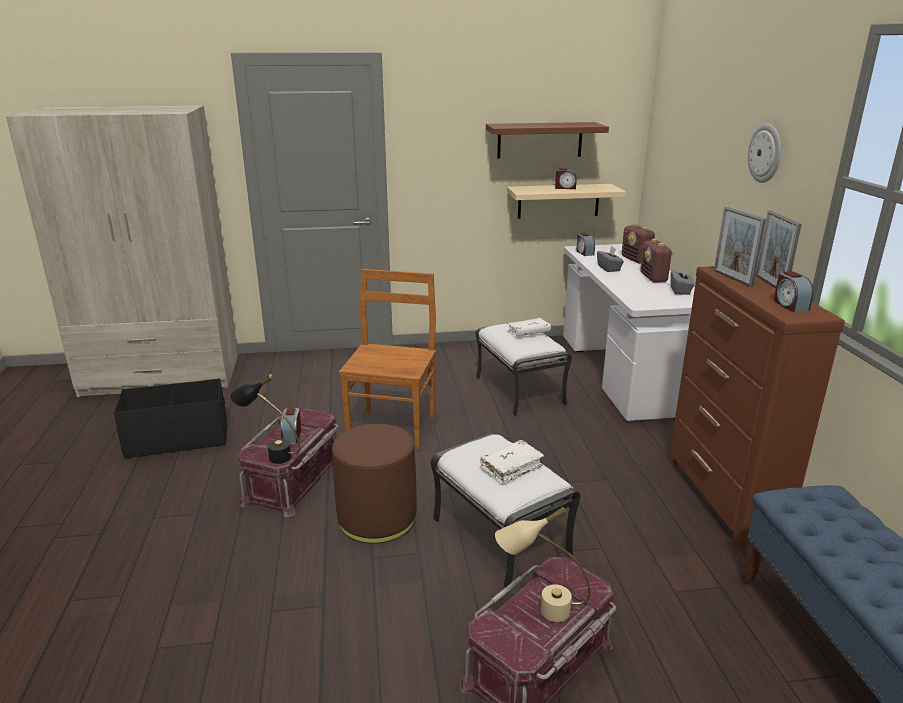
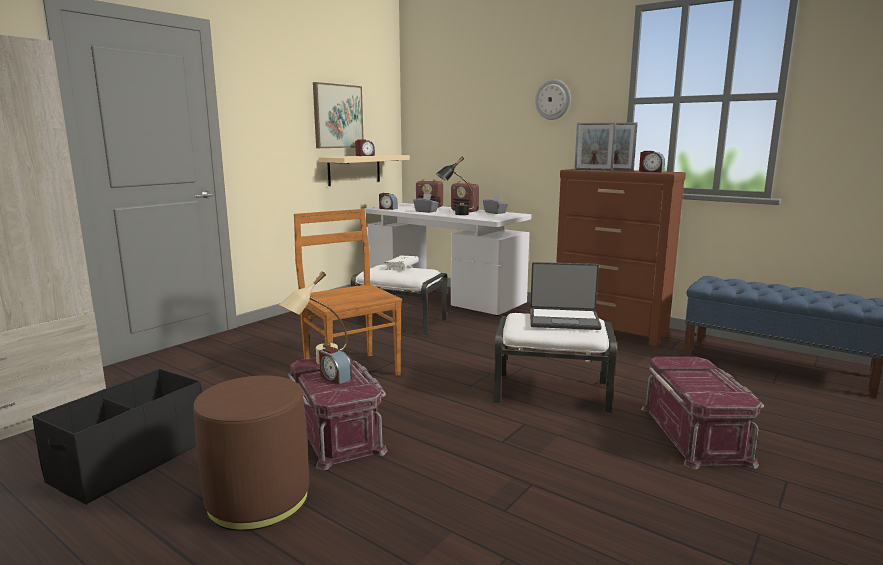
camera: 45 degrees left, 10 degrees down
black table lamp [230,374,300,464] -> black table lamp moved to [436,157,475,215]
brown ottoman [332,424,417,544] -> brown ottoman moved to [193,376,309,531]
white book [480,440,544,484] -> laptop [530,262,602,330]
brown shelf [486,122,609,159] -> picture [313,82,364,148]
beige table lamp [495,507,591,622] -> beige table lamp moved to [279,271,348,364]

